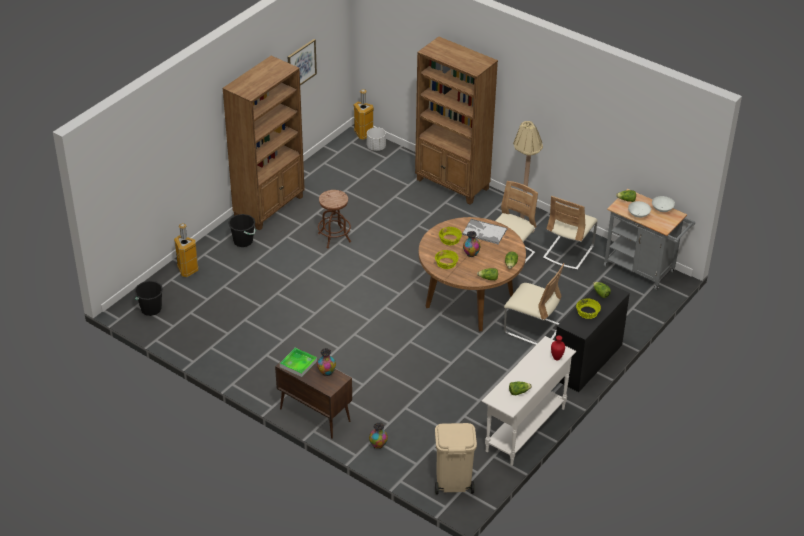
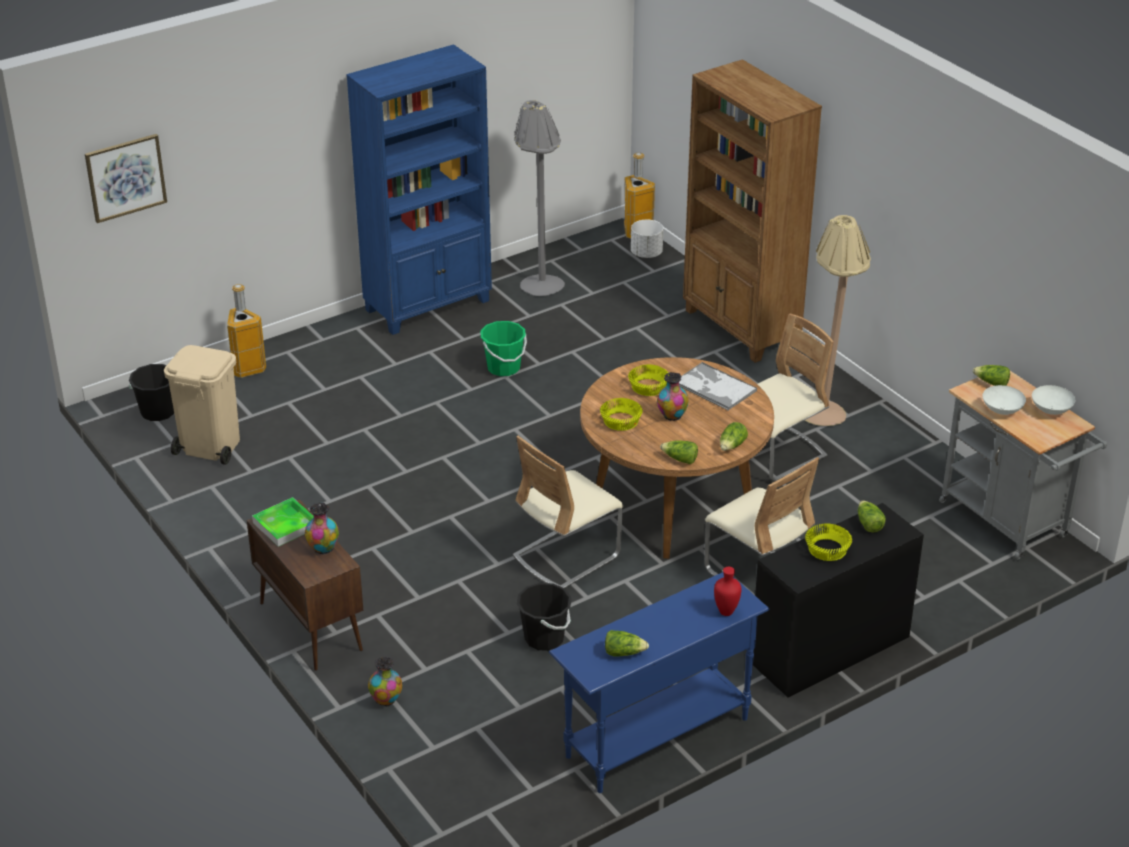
camera: 20 degrees right, 5 degrees down
brown bookcase [222,56,305,231] -> blue bookcase [346,44,492,335]
black bucket [228,214,255,247] -> black bucket moved to [517,583,572,651]
picture [288,39,317,86] -> picture moved to [85,134,167,223]
brown stool [318,190,351,248] -> green bucket [480,321,527,376]
beige trash can [435,423,477,494] -> beige trash can moved to [164,345,240,465]
white console table [482,336,576,466] -> blue console table [549,572,769,793]
beige chair [543,196,597,270] -> beige chair moved to [513,436,623,588]
none -> grey floor lamp [514,100,565,296]

